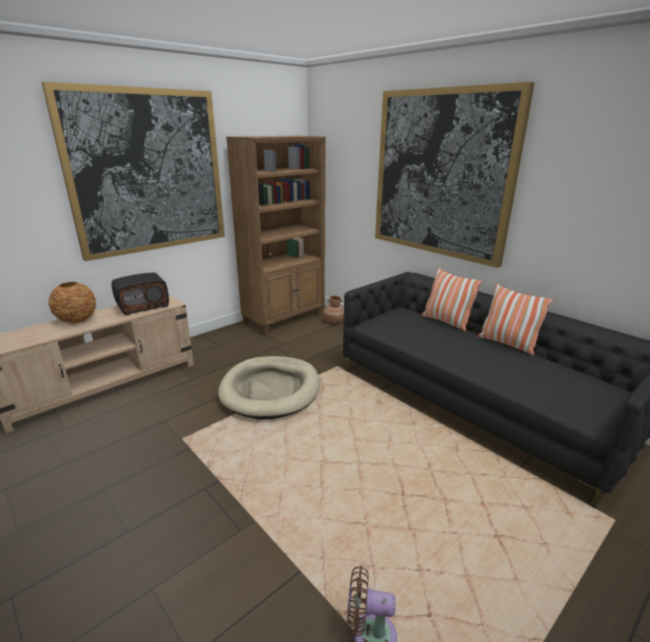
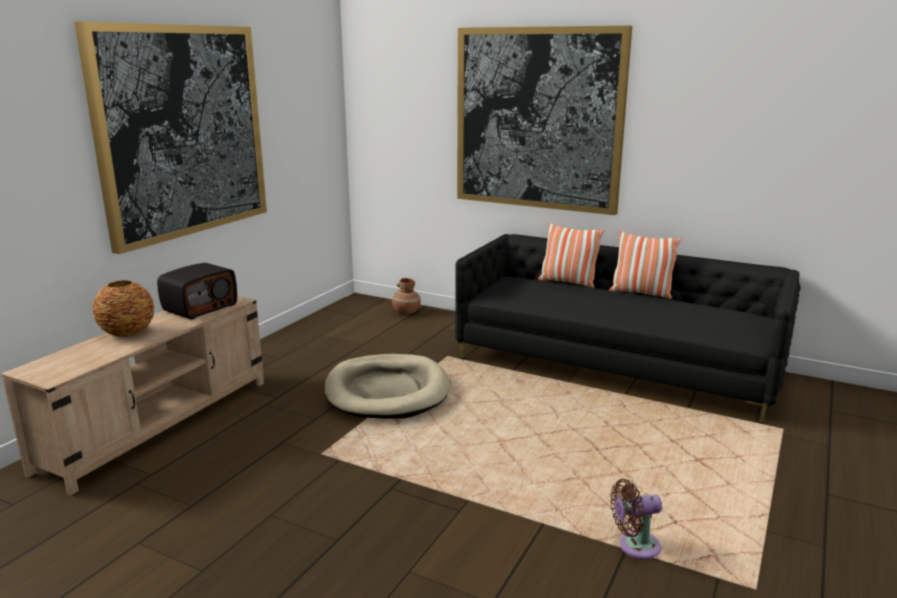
camera: 20 degrees left, 5 degrees down
brown bookcase [226,136,325,335] -> none

